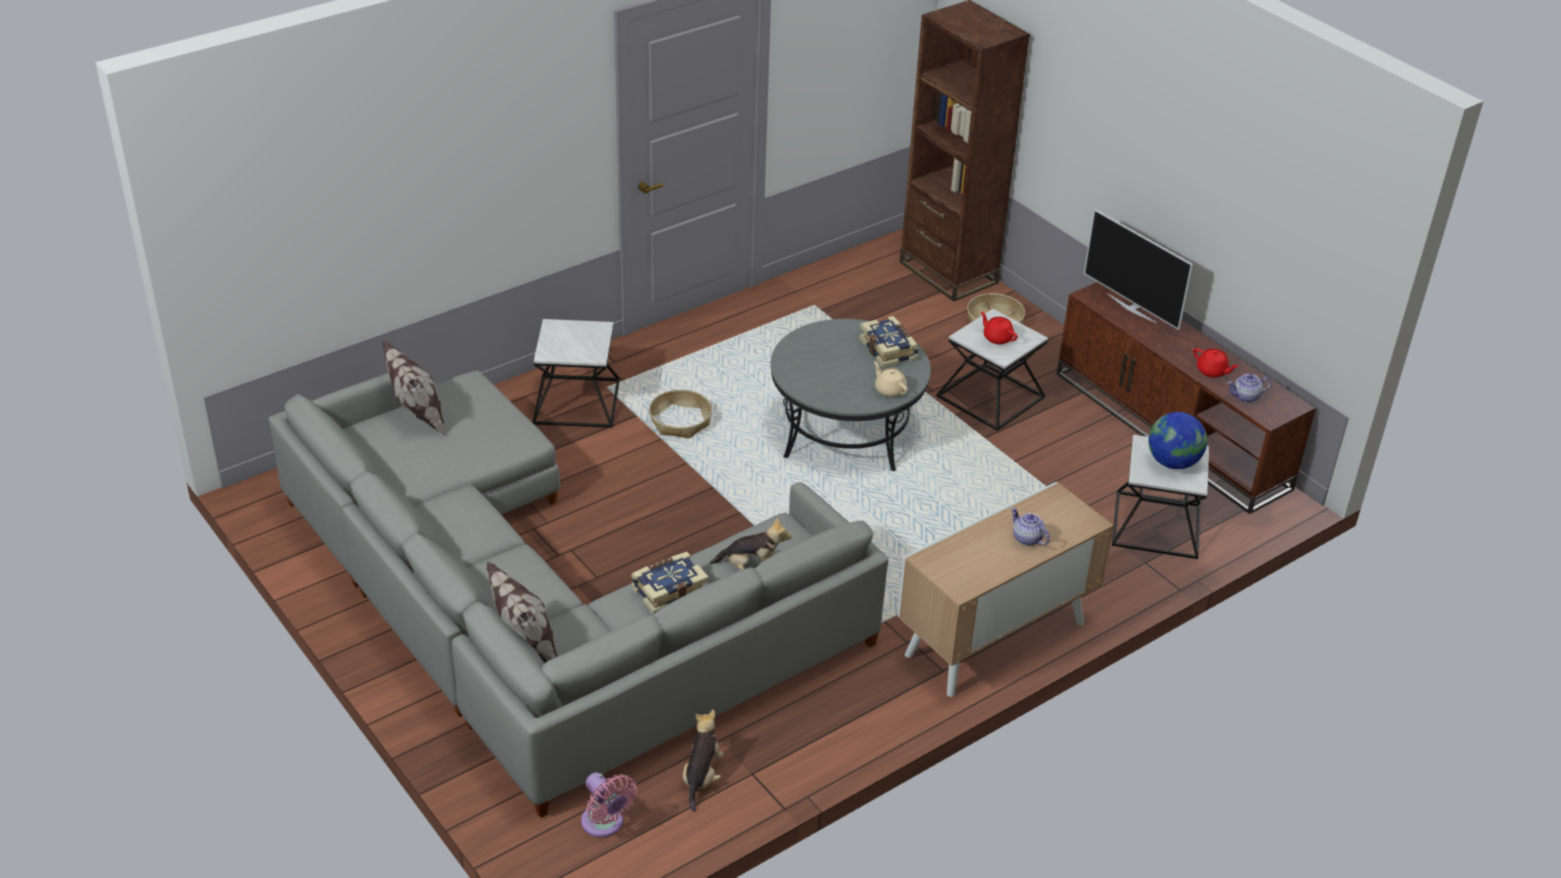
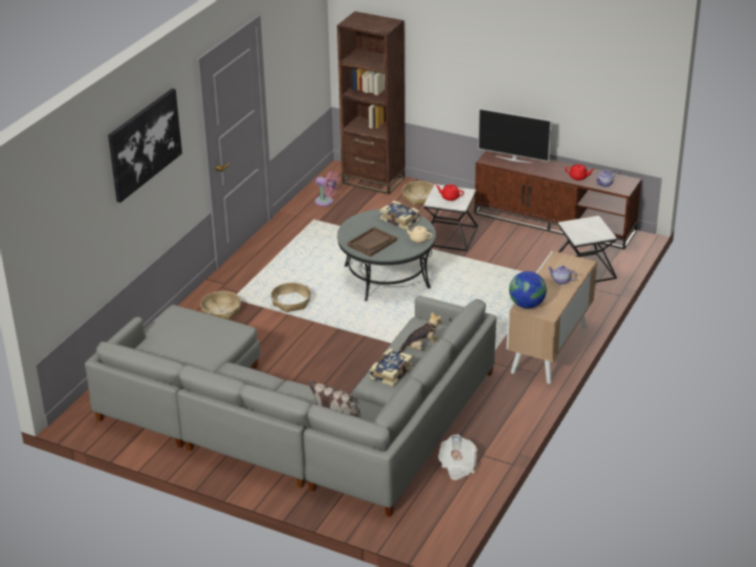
camera: 25 degrees left, 5 degrees down
pillow [383,341,446,436] -> none
side table [532,319,620,428] -> basket [201,291,241,320]
pink fan [581,772,637,838] -> pink fan moved to [315,171,339,206]
plush toy [683,709,724,812] -> newspaper [438,434,477,480]
globe [1148,412,1207,469] -> globe moved to [509,271,547,308]
none -> picture [108,88,182,203]
none -> brown tray [347,227,397,257]

